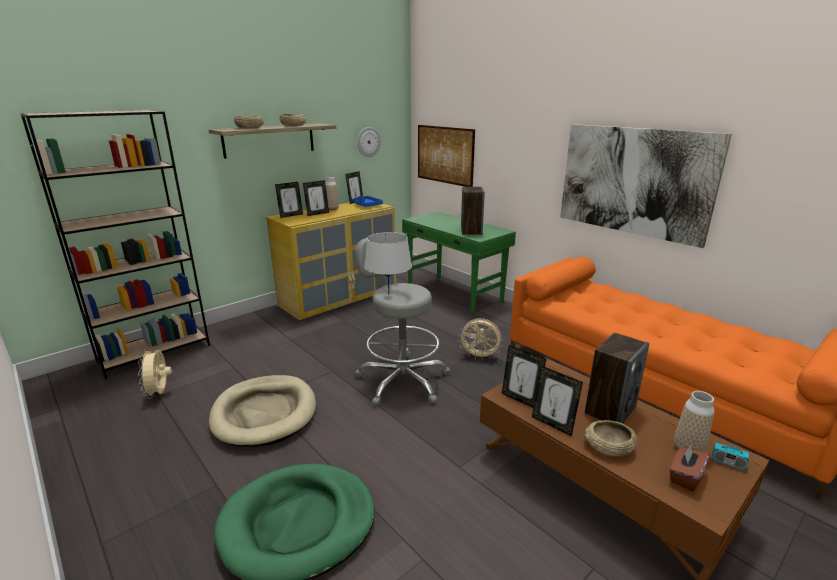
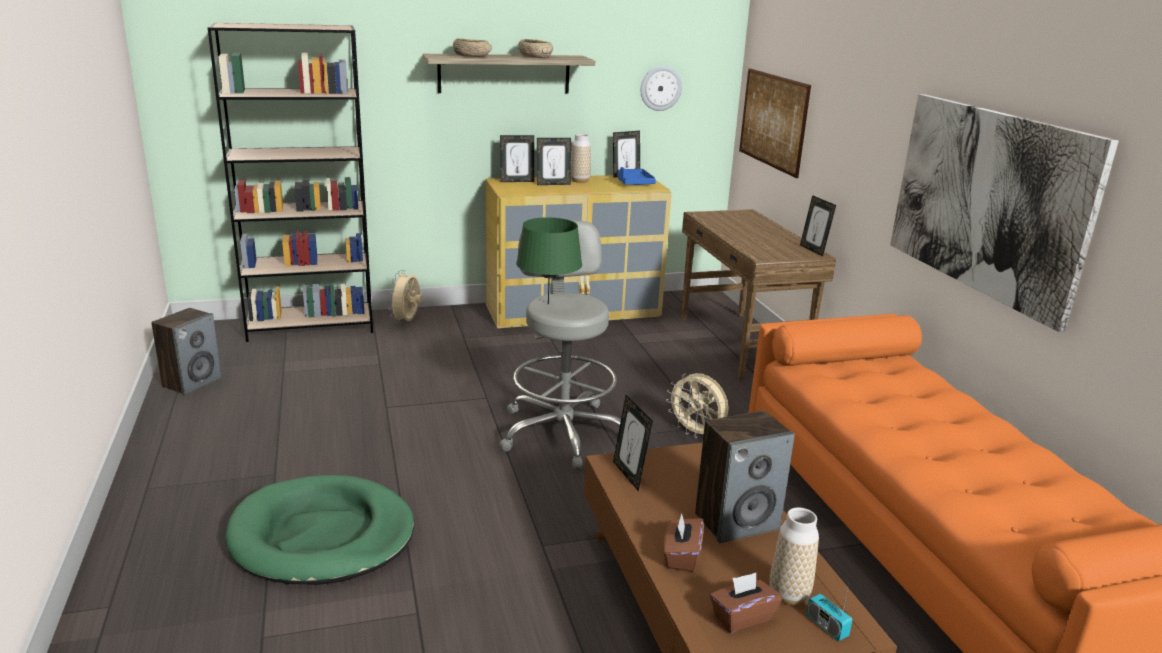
camera: 25 degrees right, 0 degrees up
beige fan [138,348,172,399] -> beige fan moved to [388,270,422,323]
beige dog bed [209,375,316,447] -> none
grey table lamp [364,232,412,293] -> green table lamp [516,217,582,305]
green console table [402,212,516,316] -> brown console table [681,209,836,379]
speaker [461,186,485,235] -> speaker moved to [151,308,222,396]
picture frame [532,366,583,436] -> picture frame moved to [800,195,836,257]
beige bowl [584,420,637,457] -> brown tissue box [664,513,704,572]

